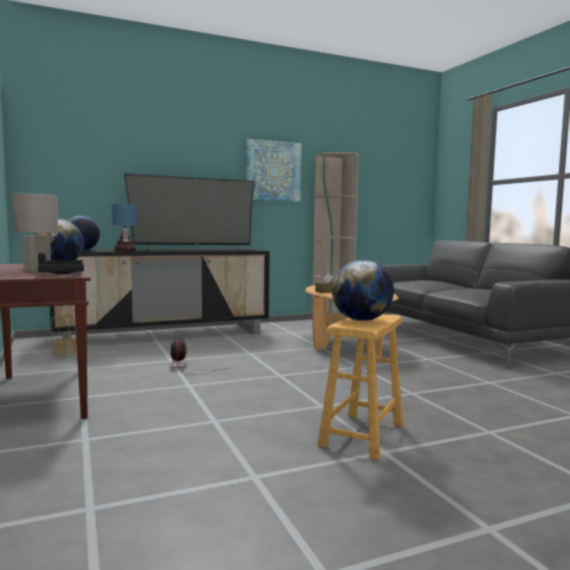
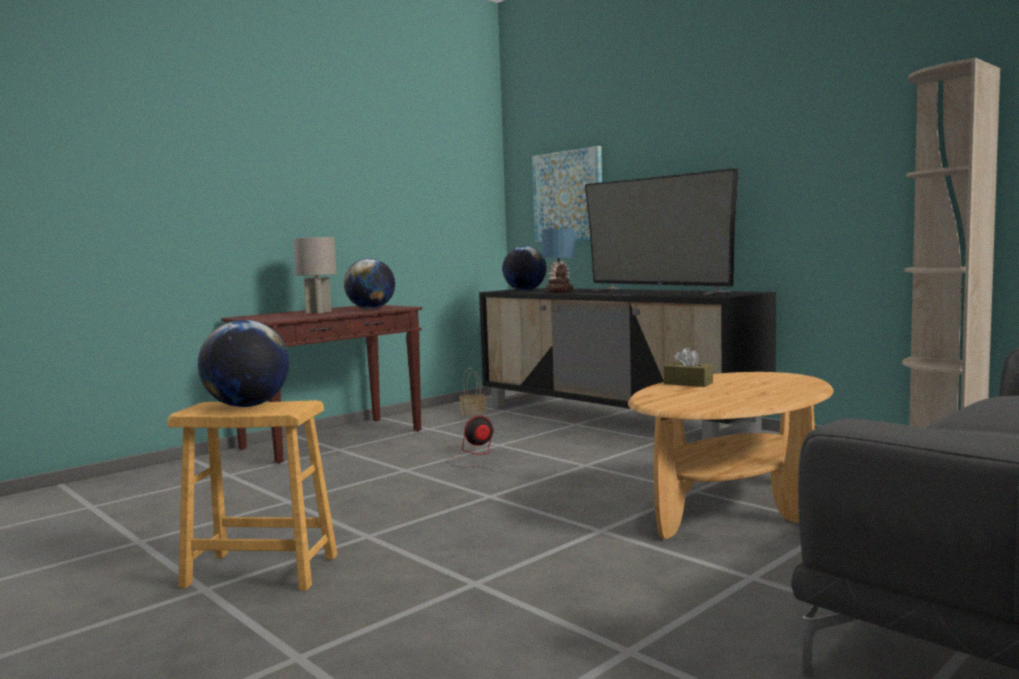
camera: 70 degrees right, 0 degrees up
black tray [38,253,84,275] -> none
picture [246,139,302,202] -> picture moved to [532,146,602,242]

